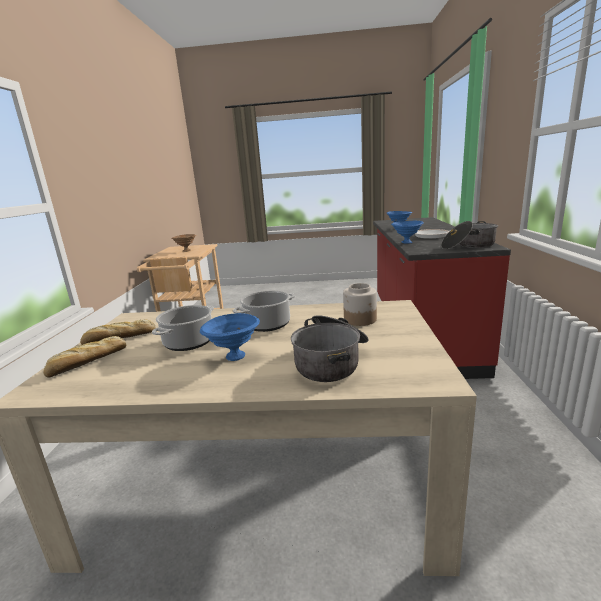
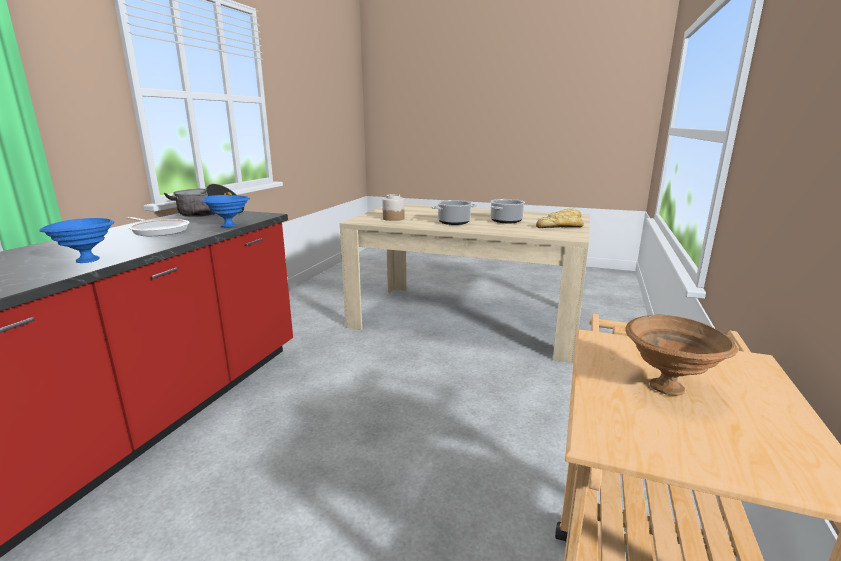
camera: 165 degrees left, 0 degrees up
blue bowl [200,313,260,361] -> none
cooking pot [291,315,369,382] -> none

